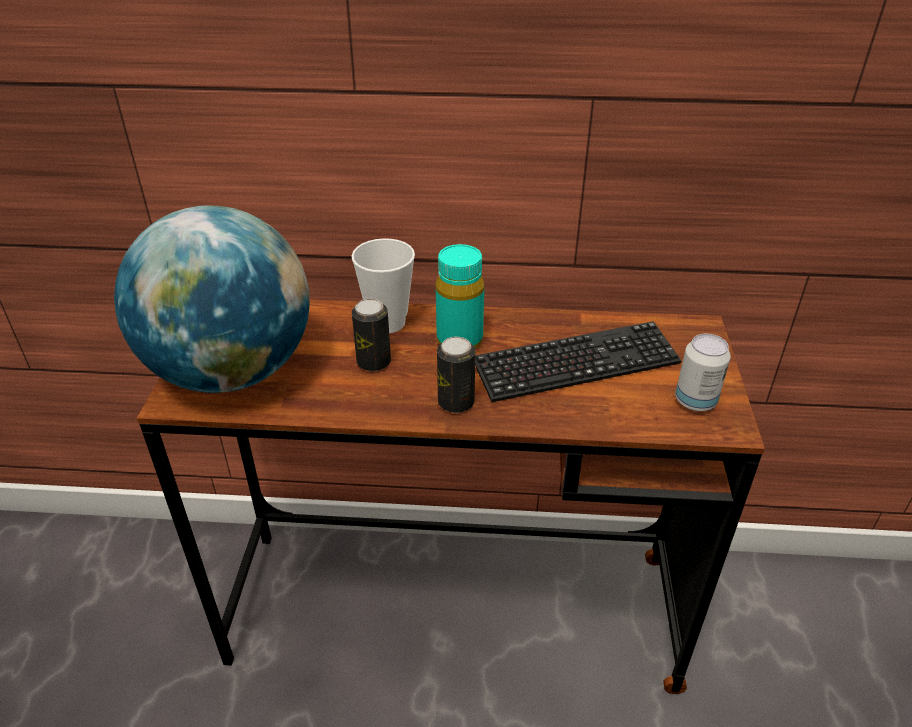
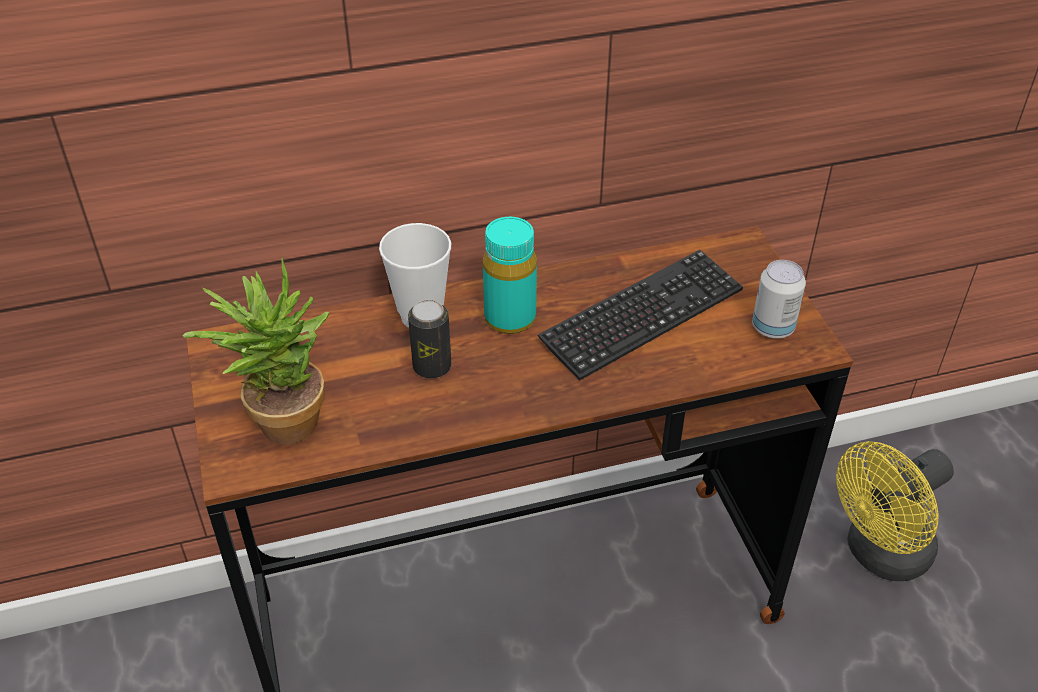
camera: 20 degrees left, 5 degrees up
globe [114,205,310,393] -> potted plant [183,257,329,444]
can [437,337,475,413] -> none
none -> yellow fan [836,441,954,581]

